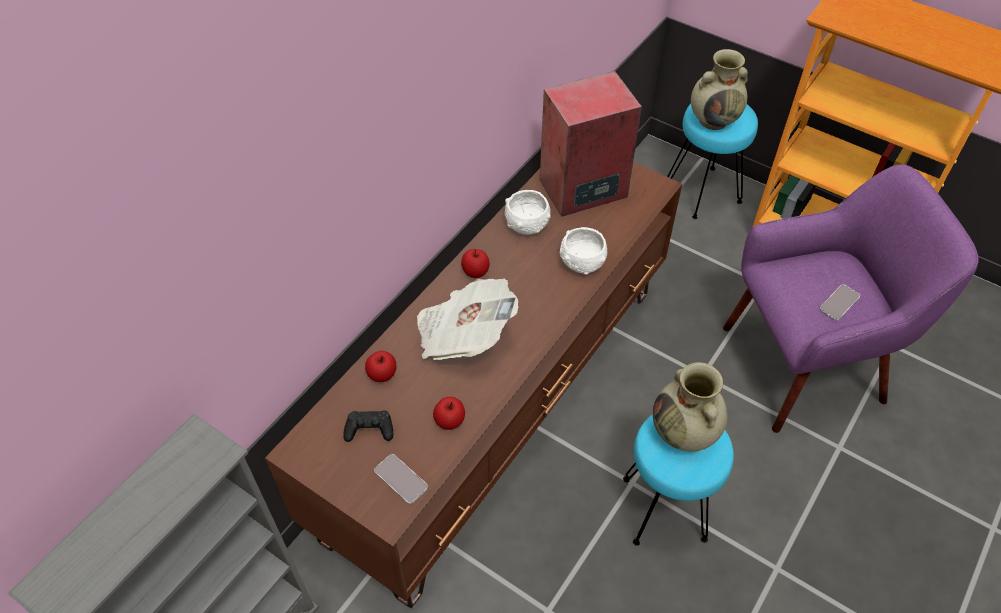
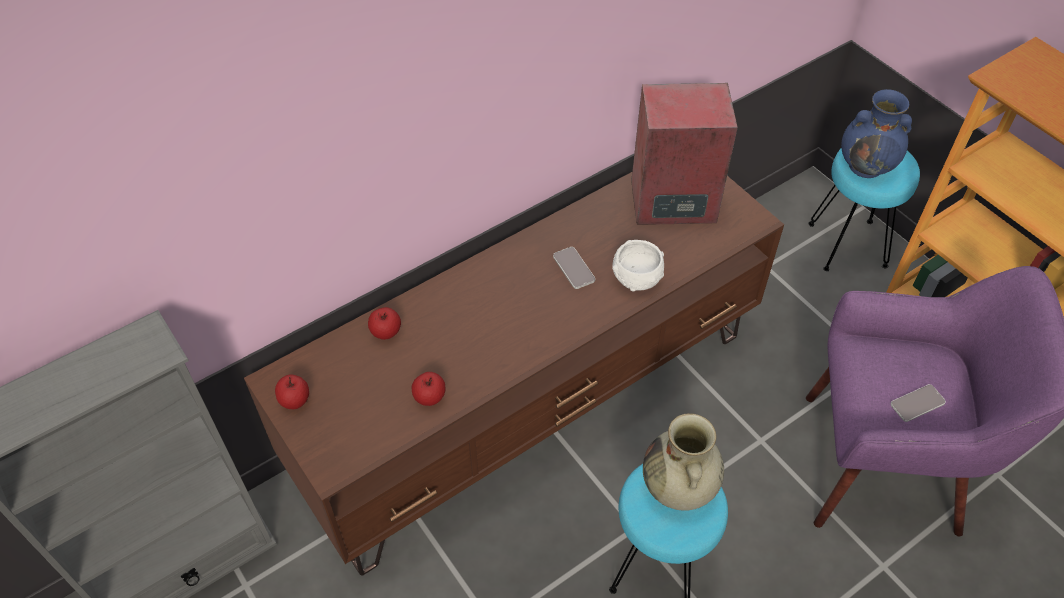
camera: 20 degrees right, 0 degrees up
black game controller [343,410,393,442] -> none
phone [374,454,428,504] -> phone moved to [553,247,595,289]
newspaper [417,279,518,360] -> none
apple [461,249,490,278] -> apple moved to [275,374,309,409]
white bowl [505,190,551,235] -> none
beige vase [691,49,748,130] -> blue vase [841,89,912,178]

